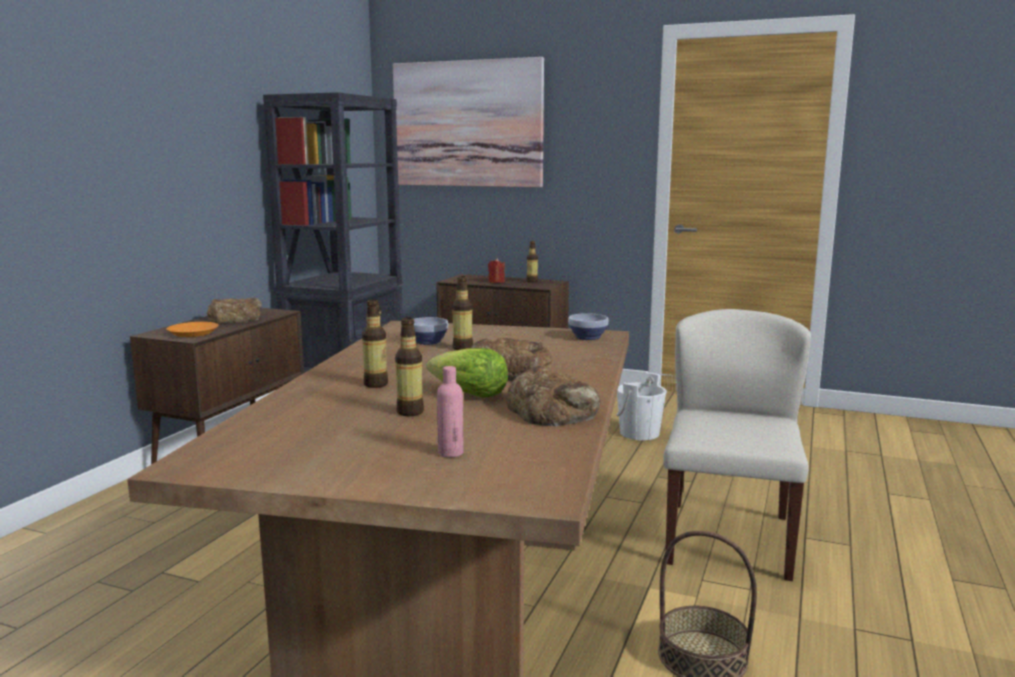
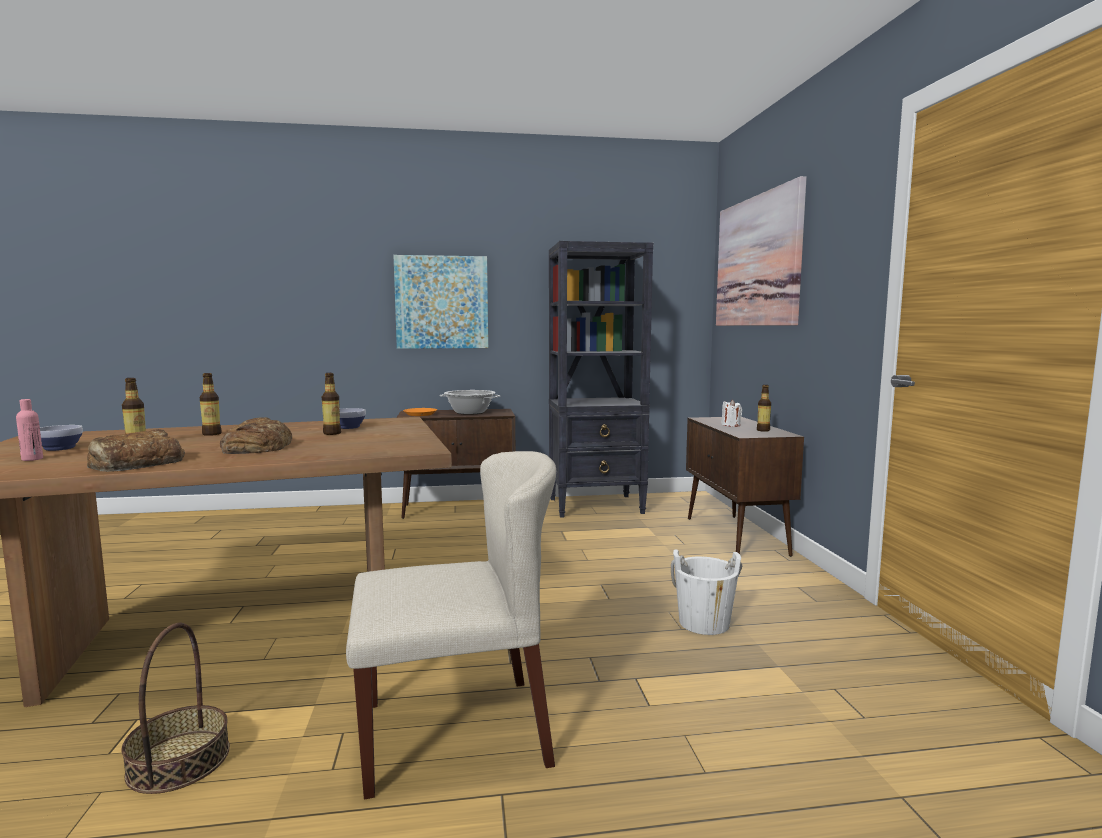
camera: 60 degrees right, 5 degrees down
bread [207,298,262,324] -> cooking pot [439,390,501,415]
lettuce [427,348,508,398] -> none
red candle [488,258,505,283] -> white candle [721,400,742,427]
bowl [568,313,609,340] -> bowl moved to [40,425,83,451]
none -> picture [393,255,488,349]

